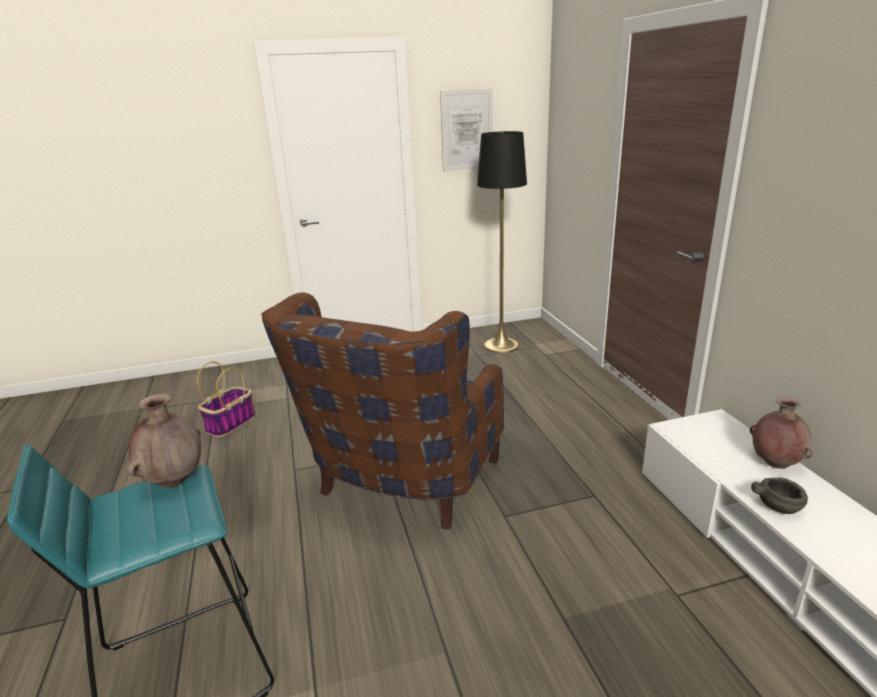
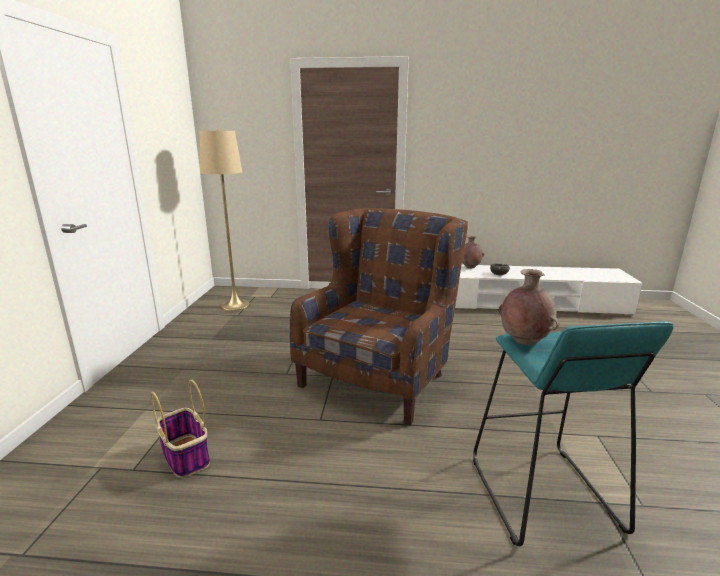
camera: 70 degrees left, 5 degrees down
brown armchair [261,292,504,529] -> brown armchair turned 105 degrees counterclockwise [290,208,468,425]
picture [440,88,493,171] -> none
black floor lamp [477,131,527,353] -> beige floor lamp [200,129,250,311]

